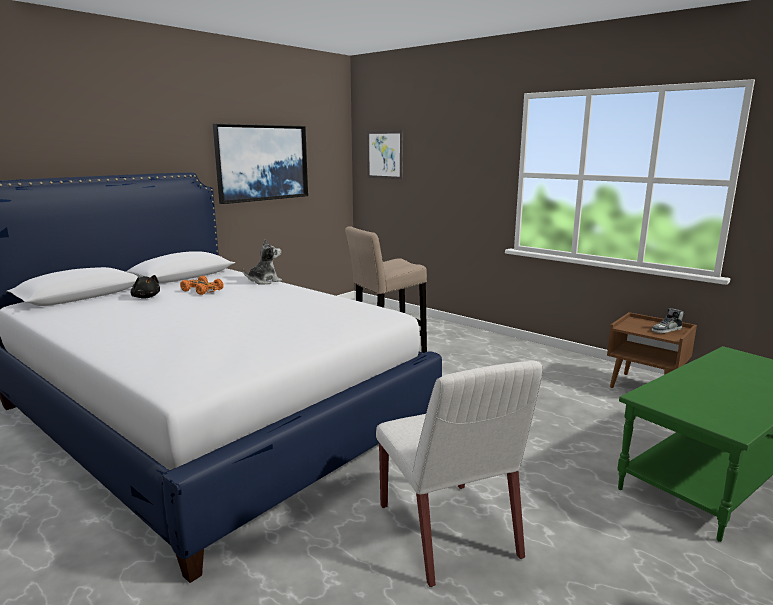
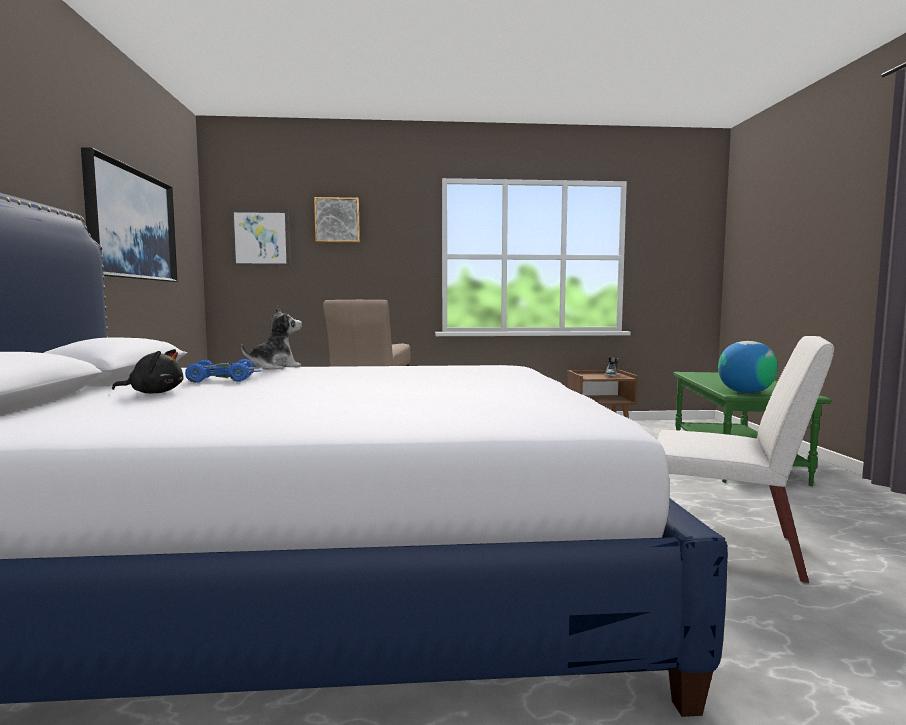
camera: 45 degrees left, 10 degrees down
orange toy car [180,276,224,295] -> blue toy car [185,359,262,383]
plush toy [242,239,282,285] -> plush toy turned 45 degrees clockwise [241,305,302,369]
none -> picture [314,197,360,243]
none -> globe [718,341,778,393]

